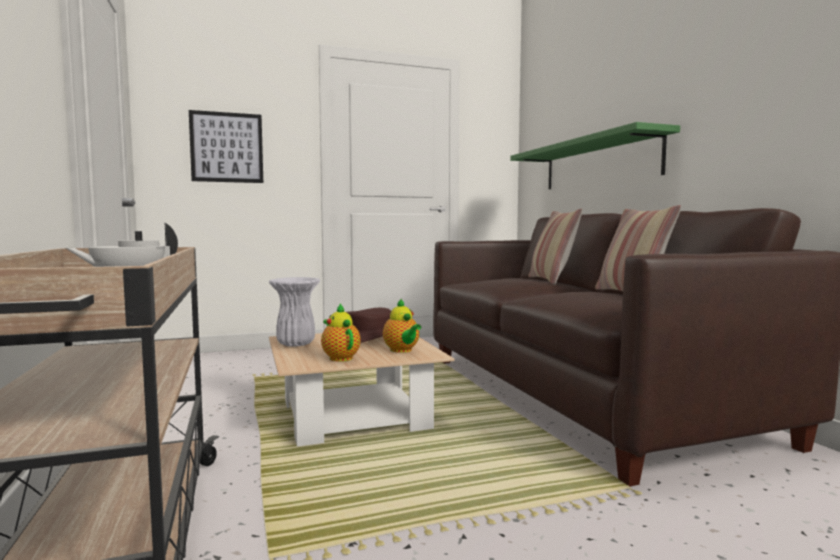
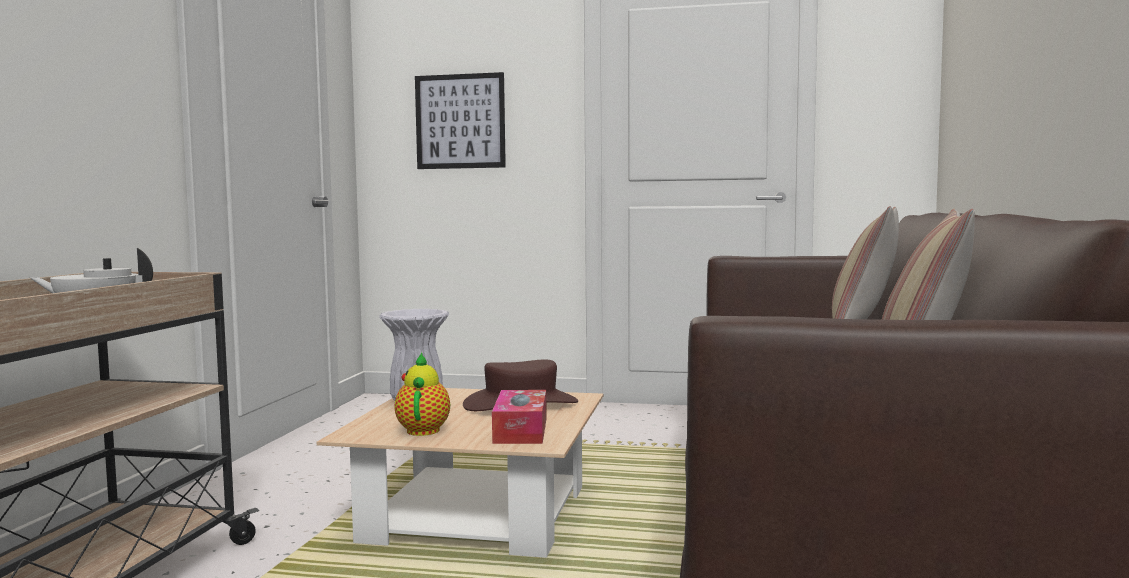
camera: 30 degrees right, 0 degrees up
teapot [383,299,421,353] -> tissue box [492,390,547,444]
green shelf [510,122,680,189] -> none

